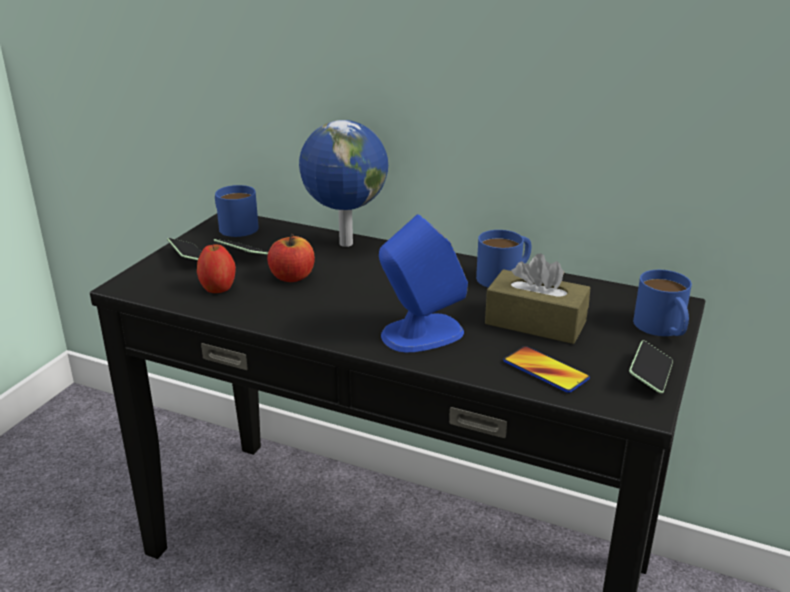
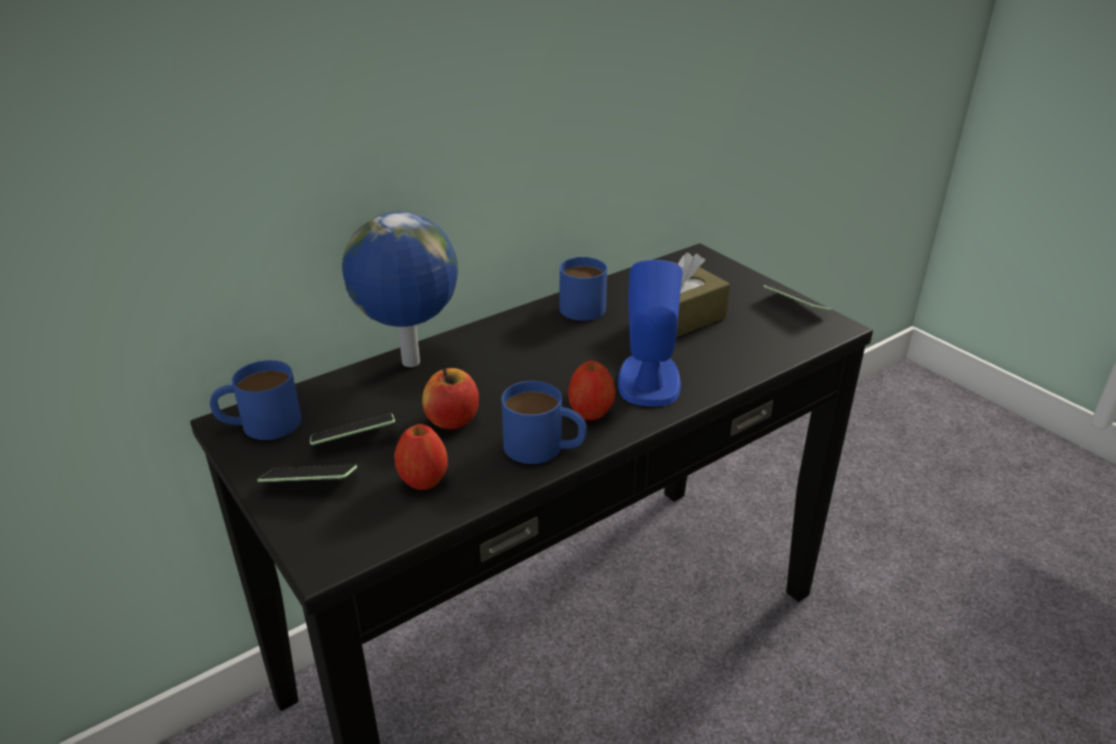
camera: 60 degrees left, 5 degrees up
phone [503,346,590,393] -> none
blue mug [633,270,692,336] -> blue mug moved to [501,381,587,464]
none -> apple [568,361,615,420]

